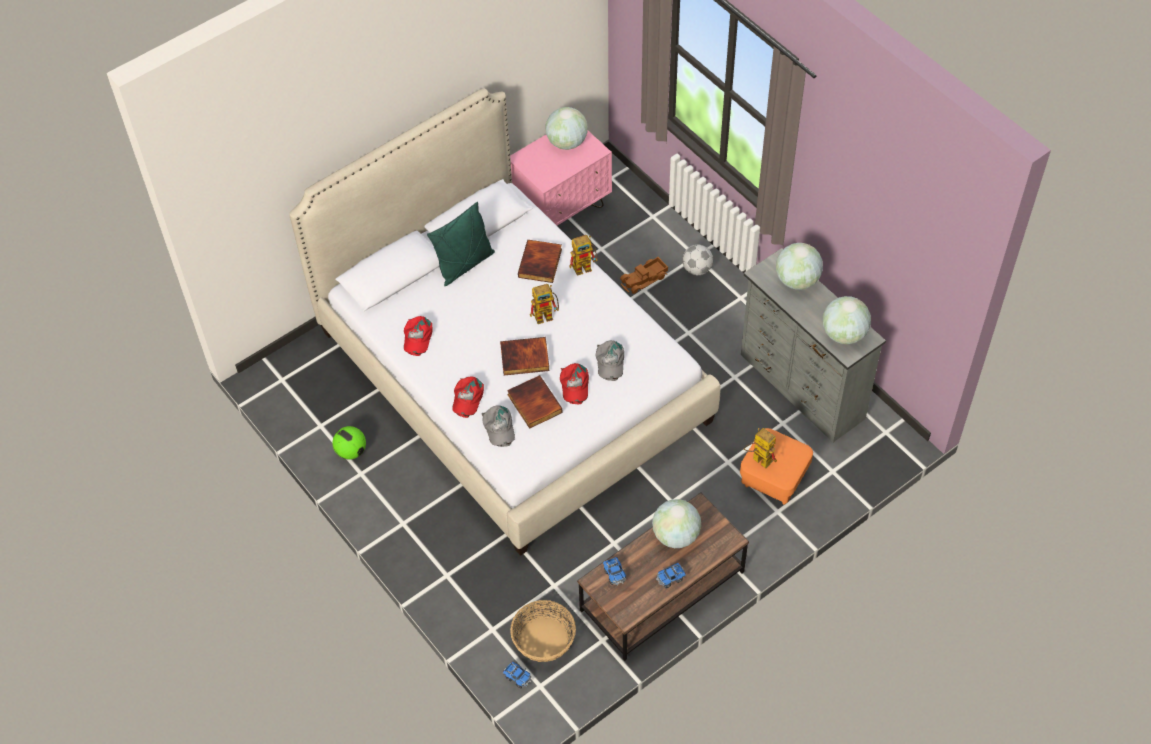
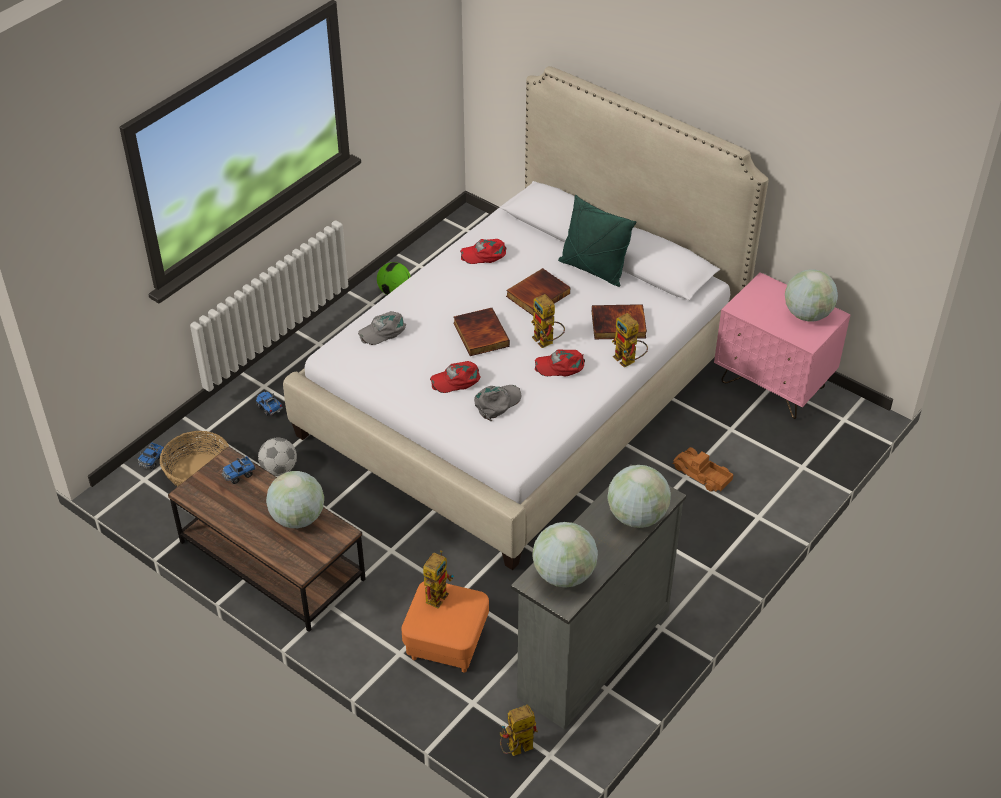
camera: 75 degrees right, 10 degrees down
red cap [452,377,484,418] -> red cap moved to [535,349,585,376]
book [507,375,562,429] -> book moved to [506,268,571,316]
grey cap [596,340,624,381] -> grey cap turned 150 degrees clockwise [474,385,521,421]
toy truck [656,563,686,588] -> toy truck moved to [256,392,283,416]
football [682,245,713,275] -> football moved to [258,437,297,476]
none -> toy robot [500,705,538,756]

